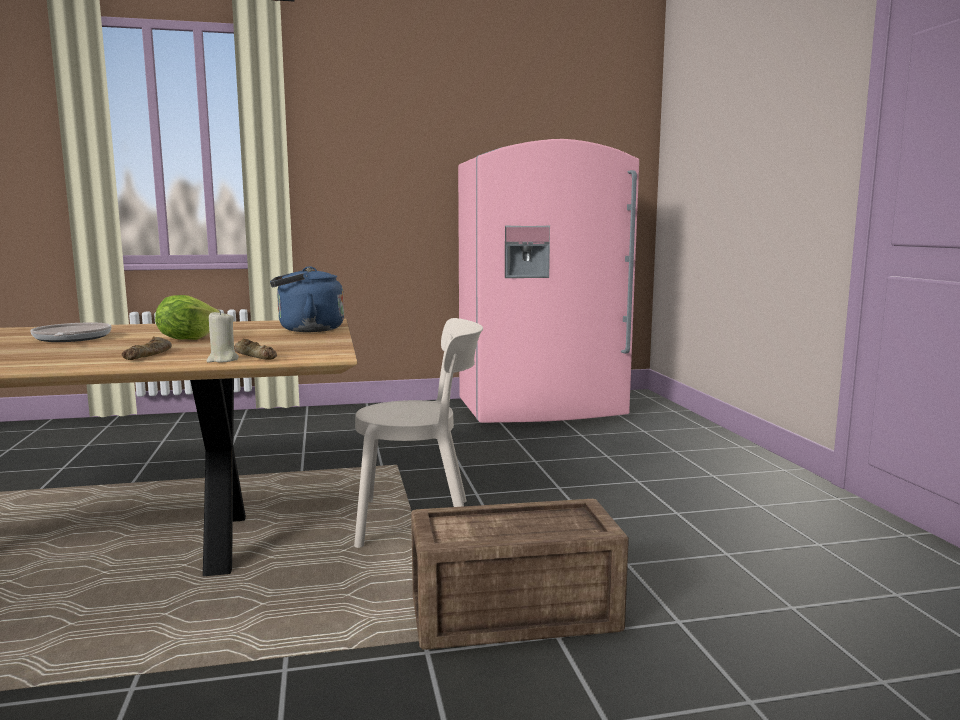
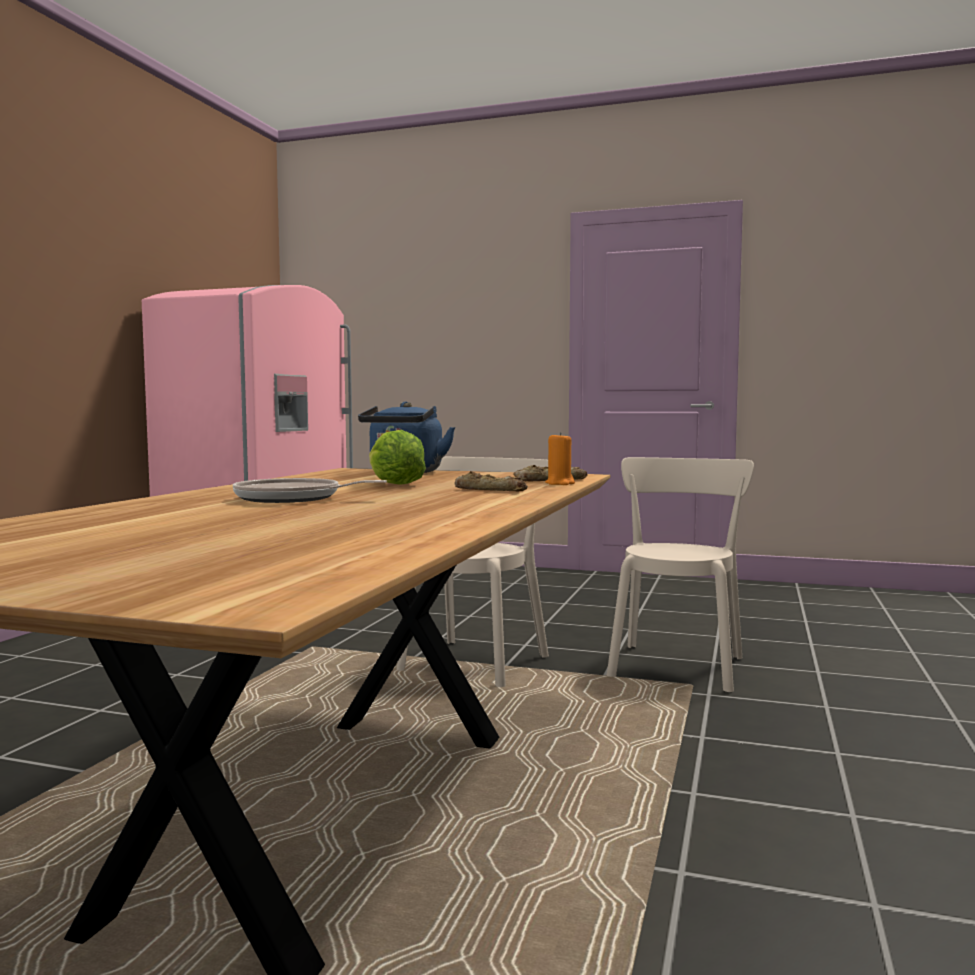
camera: 60 degrees left, 5 degrees down
beige candle [207,310,239,362] -> orange candle [545,432,575,485]
crate [411,499,629,650] -> beige chair [607,457,754,693]

